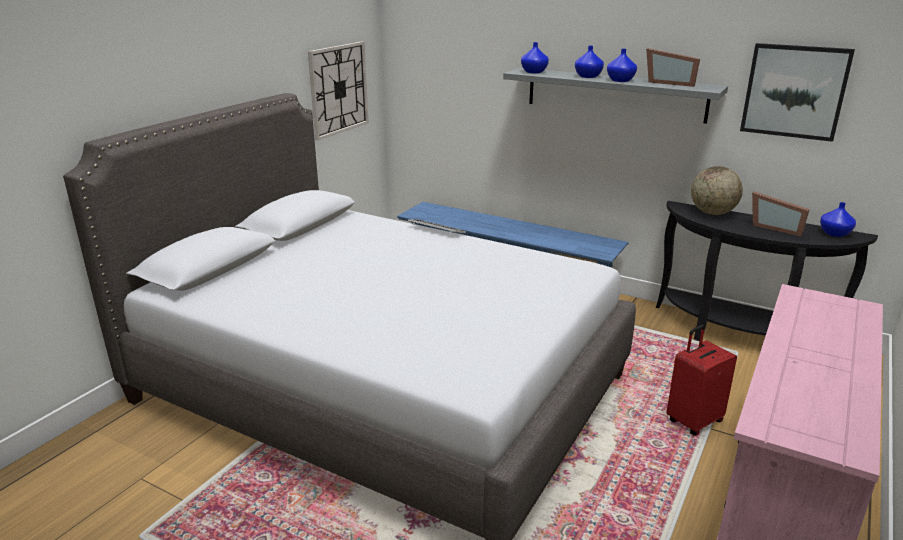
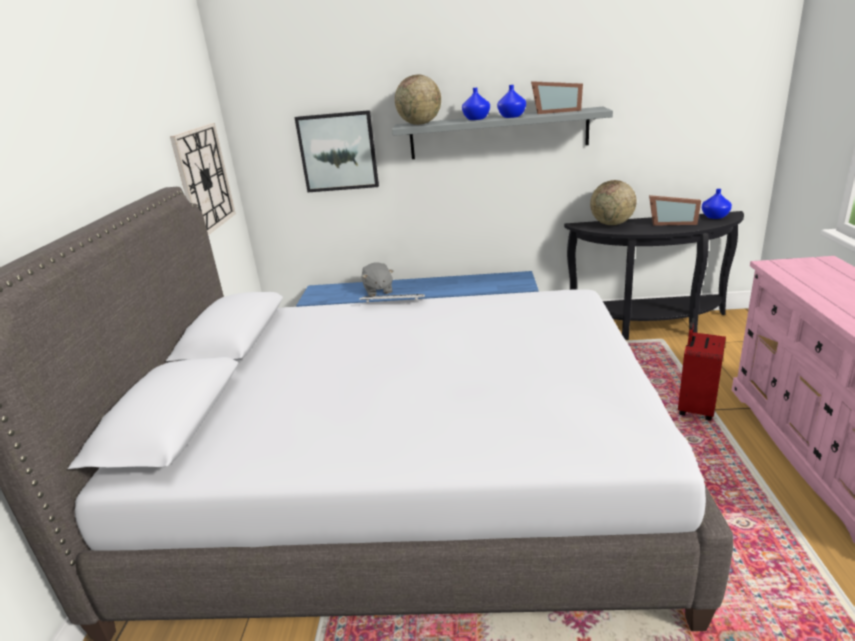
camera: 25 degrees left, 0 degrees up
blue vase [521,42,549,73] -> globe [395,74,441,125]
picture [740,43,855,142] -> picture moved to [294,110,379,192]
none -> grey plush toy [362,263,393,296]

